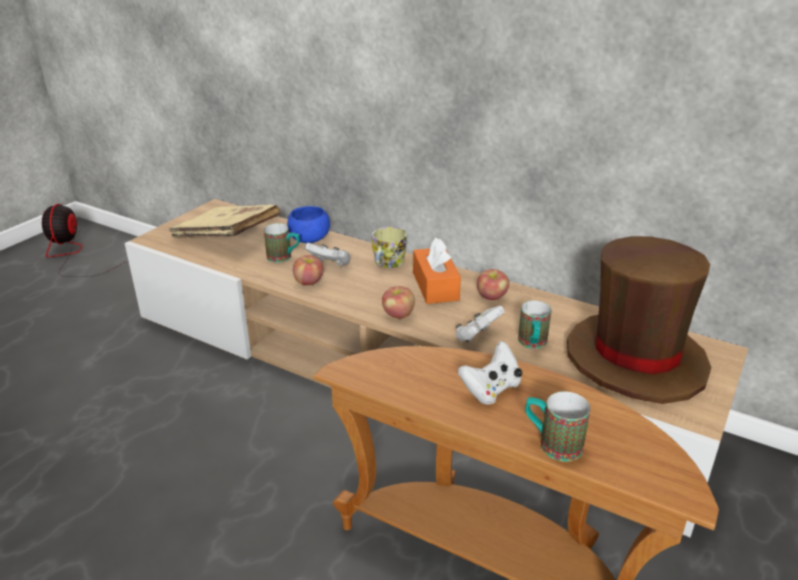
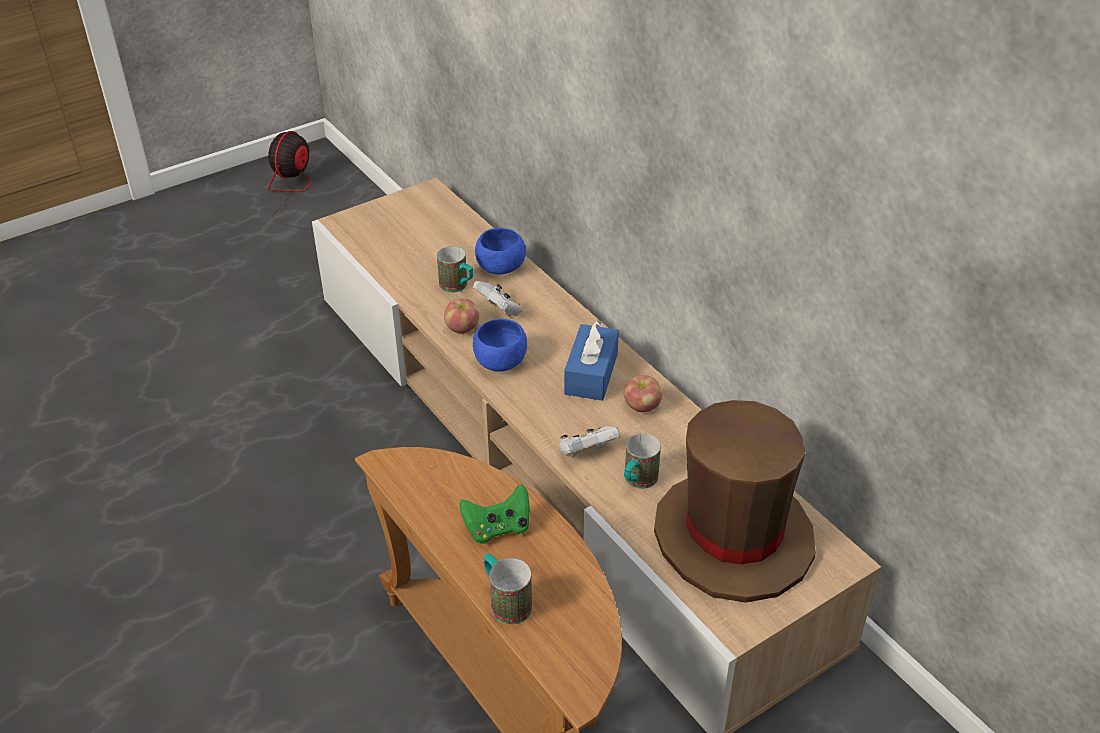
camera: 25 degrees right, 10 degrees up
beige book [169,205,281,237] -> none
mug [372,227,407,268] -> none
apple [382,286,415,319] -> none
orange tissue box [413,237,461,304] -> blue tissue box [564,321,619,401]
white game controller [458,341,522,405] -> green game controller [459,484,530,544]
none -> blue bowl [473,319,527,371]

